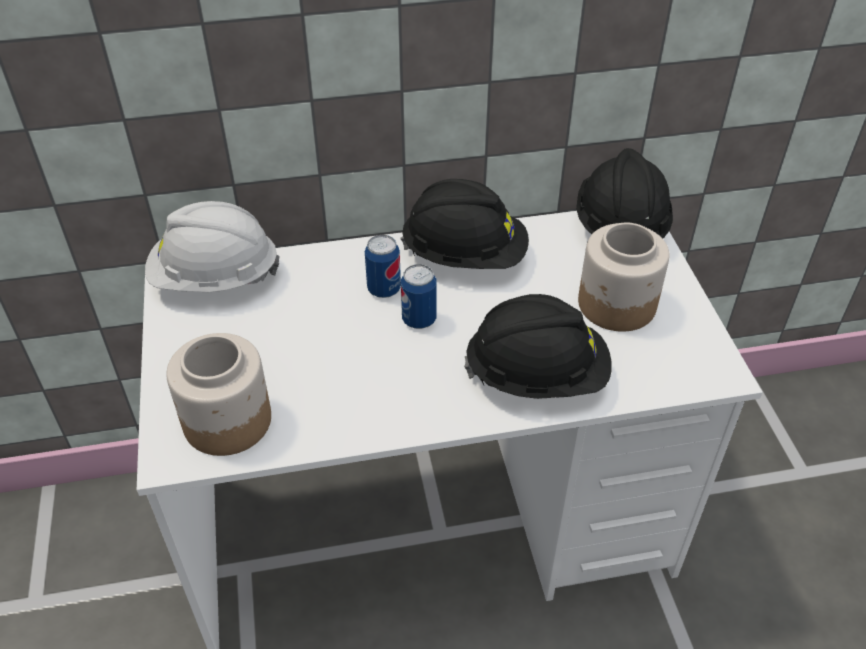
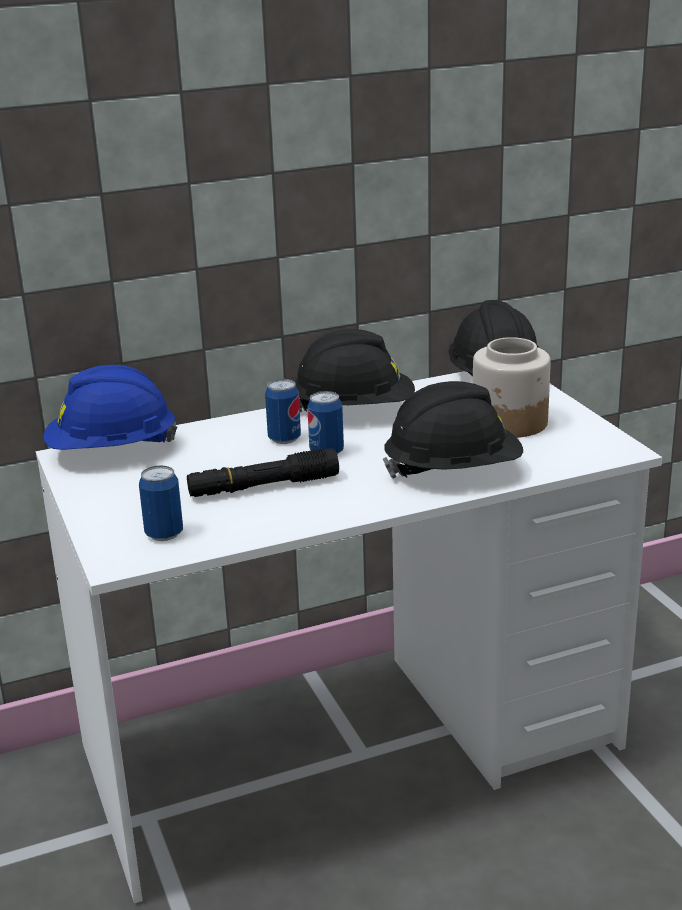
camera: 10 degrees left, 20 degrees down
white hard hat [145,201,280,292] -> blue hard hat [44,365,177,450]
jar [166,333,271,456] -> can [139,465,183,541]
none -> black flashlight [187,448,339,497]

